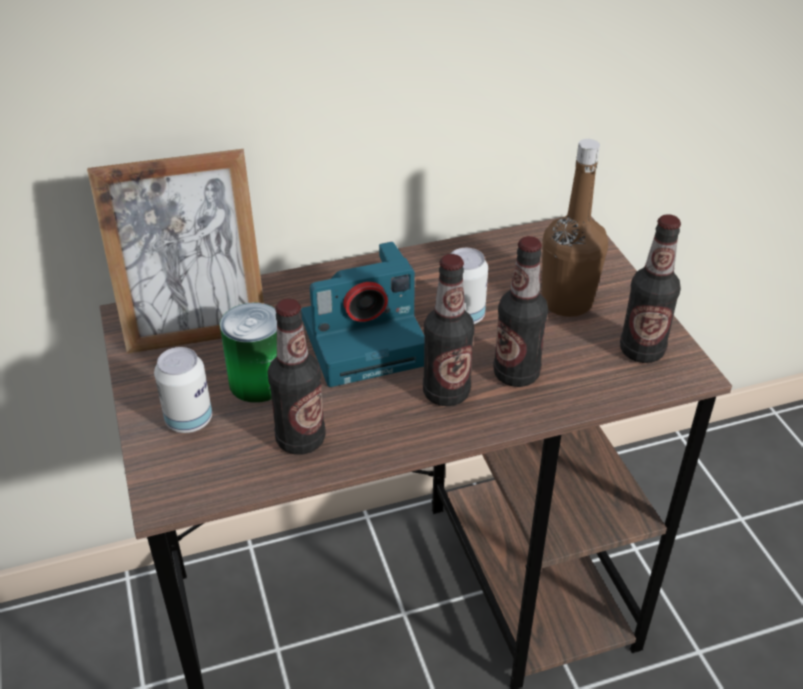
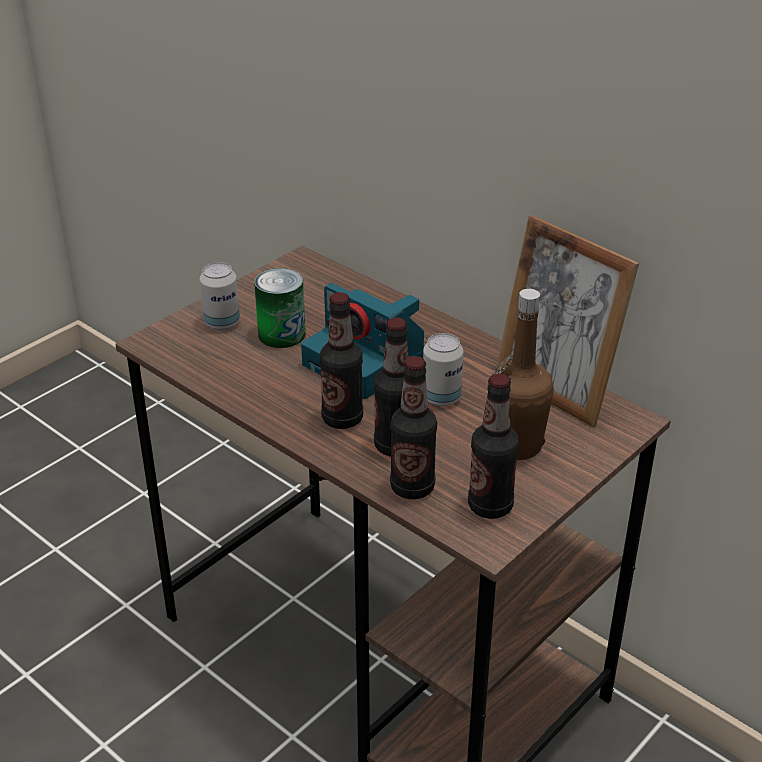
camera: 60 degrees right, 5 degrees down
picture frame [87,149,264,354] -> picture frame moved to [496,215,639,427]
bottle [268,298,326,455] -> bottle moved to [390,356,437,499]

